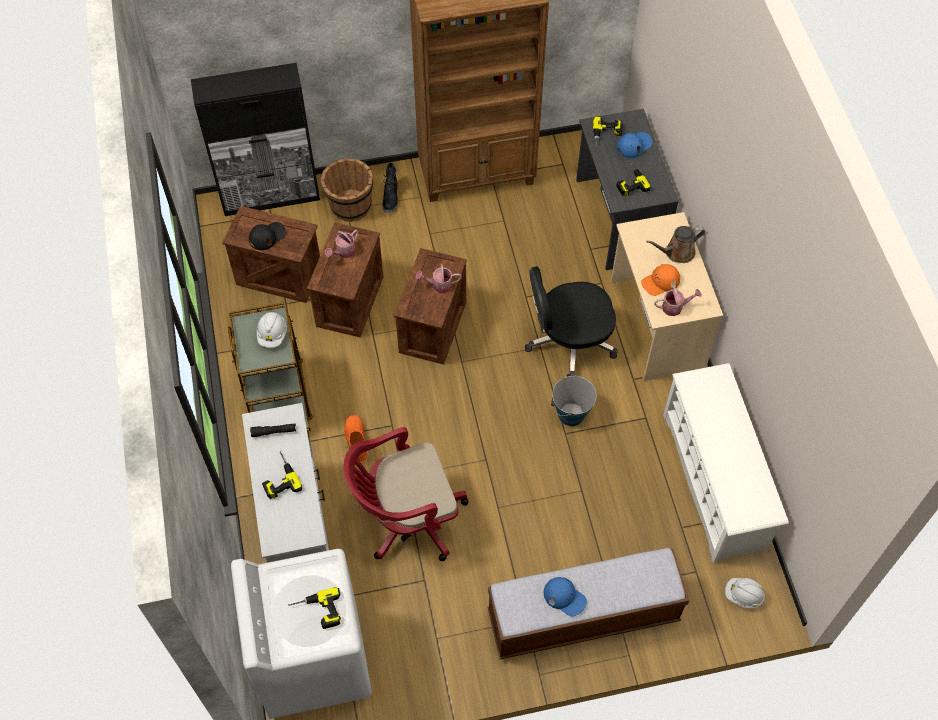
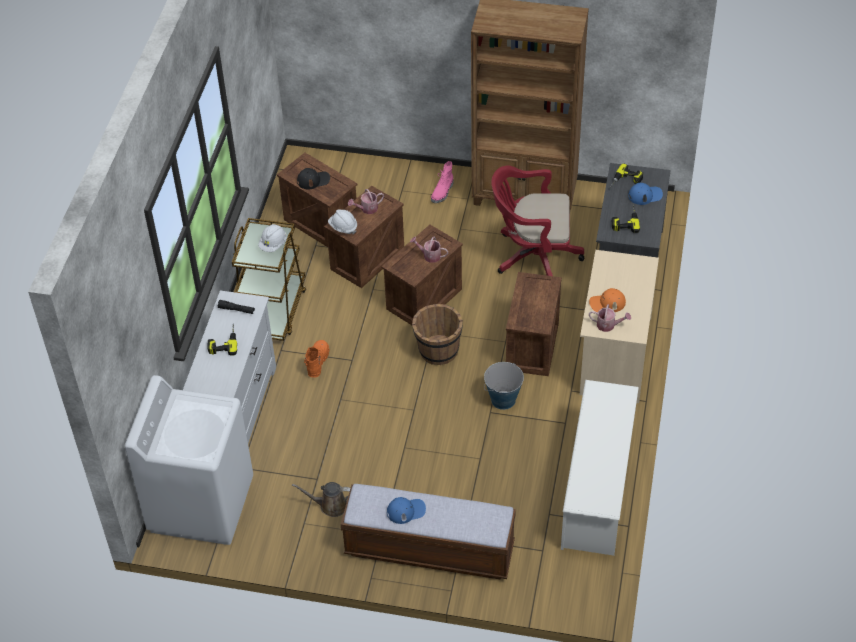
camera: 25 degrees right, 10 degrees down
black cabinet [191,63,320,216] -> none
power drill [288,587,341,629] -> none
brown bucket [321,158,373,222] -> brown bucket moved to [412,304,463,365]
red office chair [344,427,468,561] -> red office chair moved to [491,166,585,276]
black boot [382,162,398,213] -> pink boot [431,161,453,203]
black office chair [525,266,618,377] -> crate [506,272,562,376]
blue cap [544,577,587,617] -> blue cap turned 75 degrees counterclockwise [387,497,426,524]
brown watering can [646,226,705,263] -> brown watering can moved to [292,482,350,517]
white hard hat [725,578,765,608] -> white hard hat moved to [328,210,357,234]

